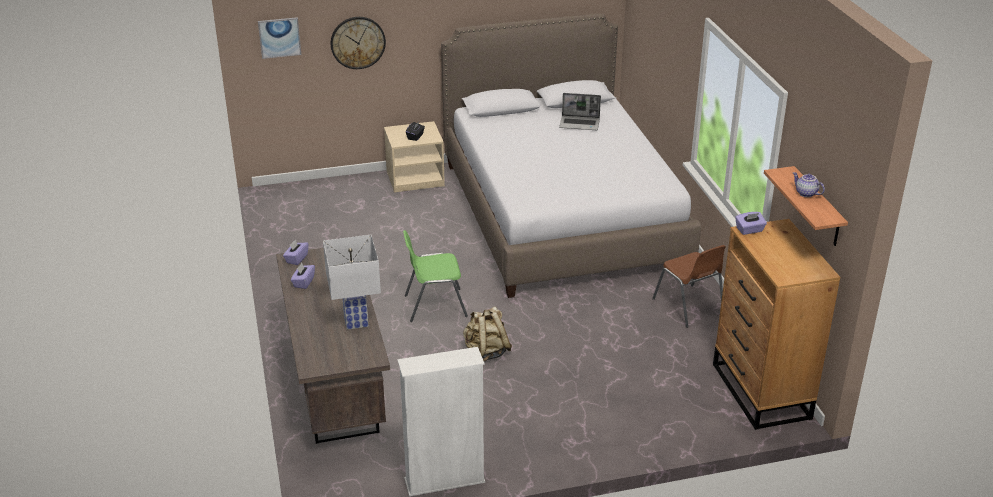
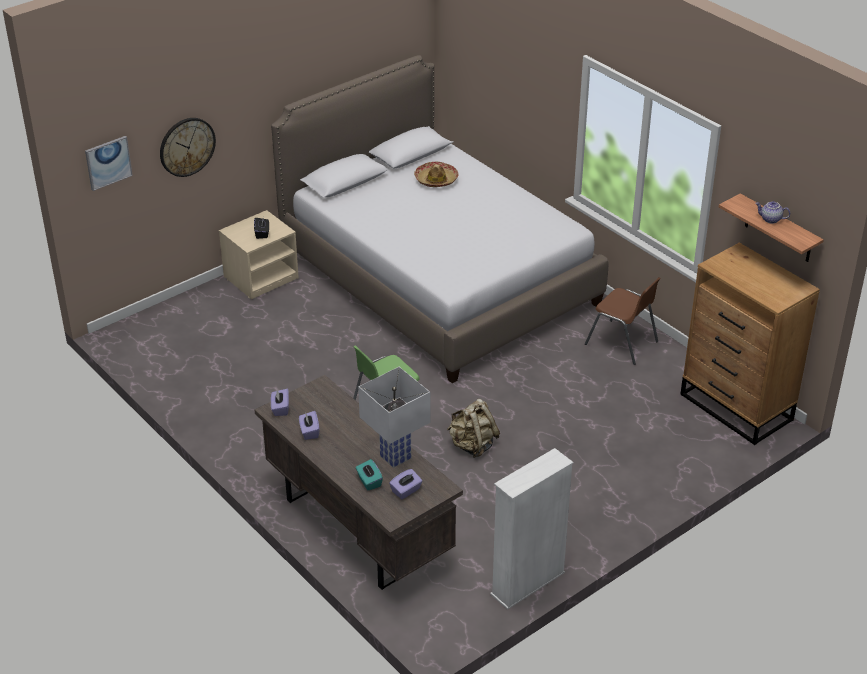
camera: 25 degrees left, 5 degrees up
laptop [559,93,601,130] -> hat [414,161,459,187]
purple tissue box [735,212,767,235] -> purple tissue box moved to [389,469,422,499]
none -> turquoise tissue box [356,459,383,490]

